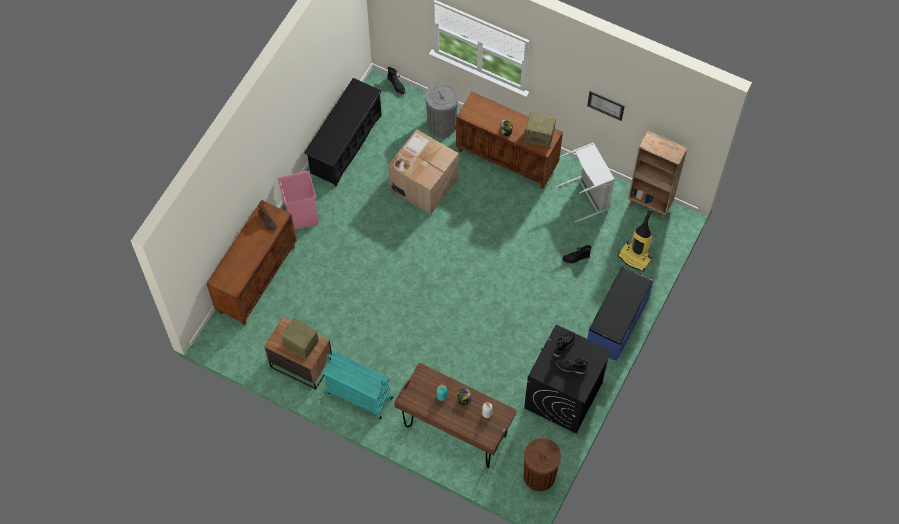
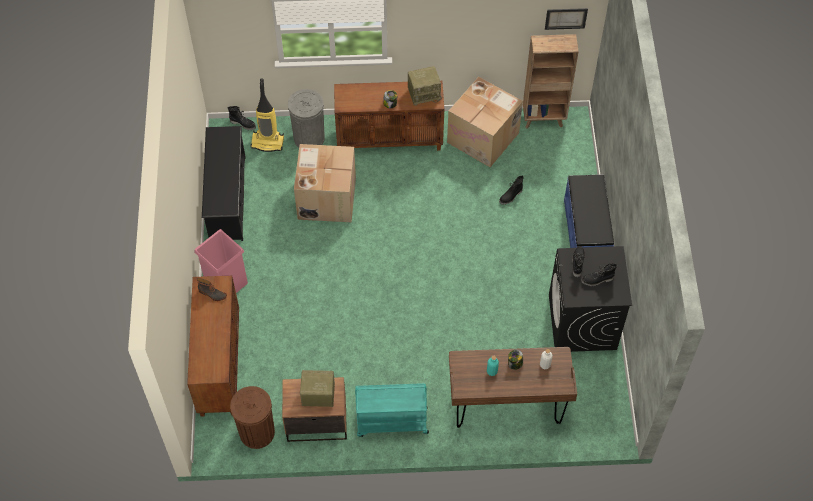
camera: 30 degrees left, 5 degrees down
brown trash can [523,438,561,491] -> brown trash can moved to [230,386,275,449]
grey laundry basket [556,142,615,223] -> cardboard box [447,77,523,167]
picture [587,91,625,121] -> picture moved to [545,8,588,30]
vacuum cleaner [618,209,653,272] -> vacuum cleaner moved to [251,79,284,152]

